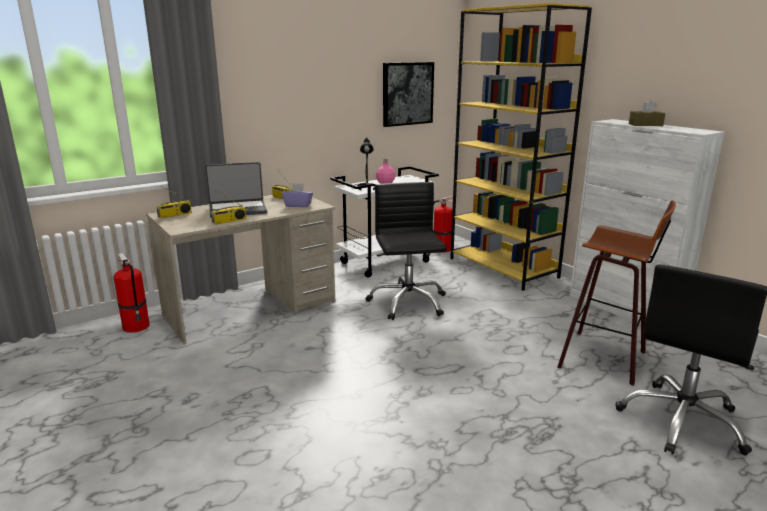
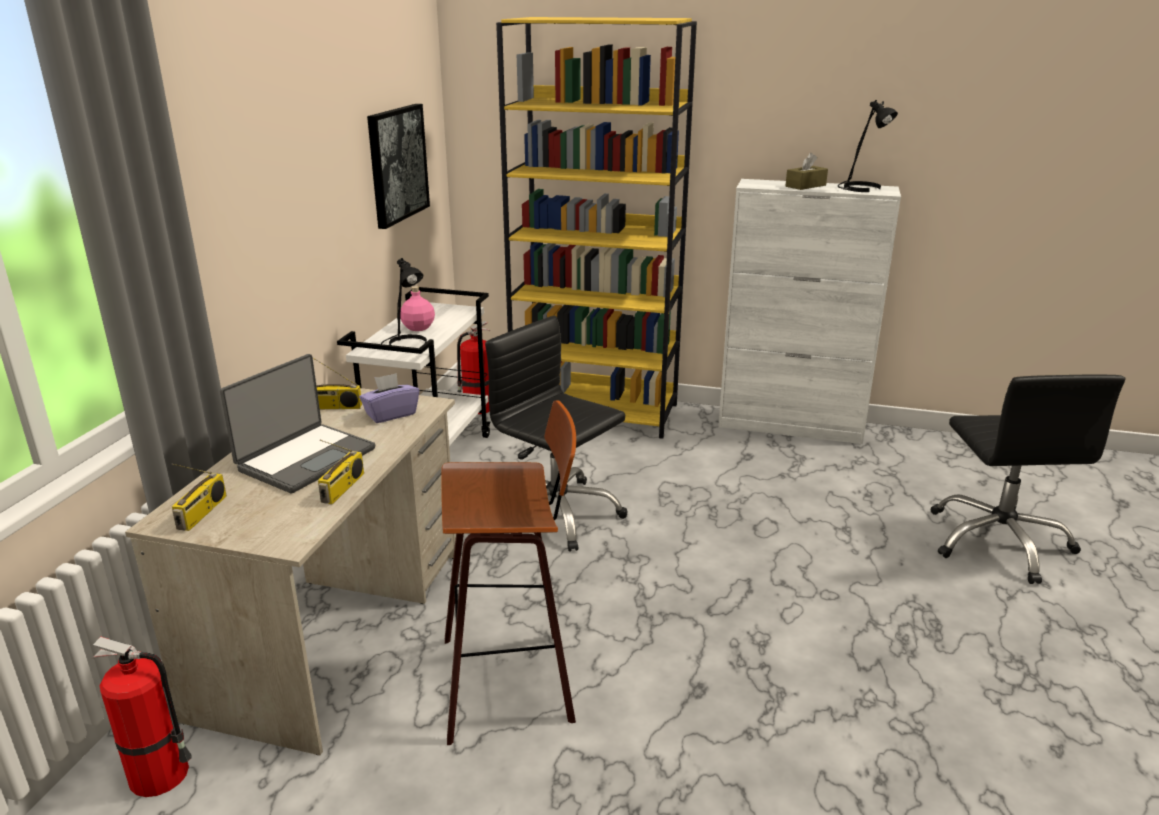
camera: 40 degrees left, 5 degrees up
stool [557,200,676,386] -> stool moved to [441,400,576,745]
none -> black table lamp [838,100,898,192]

